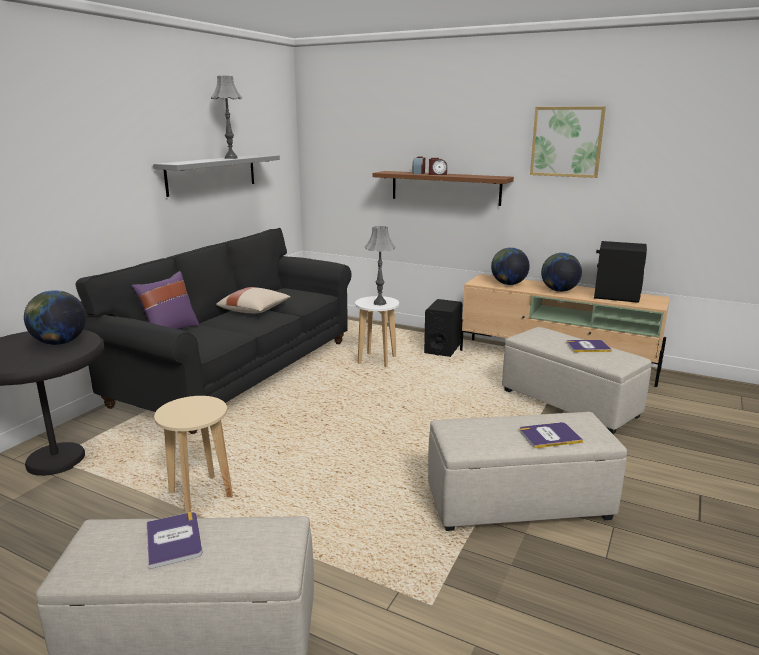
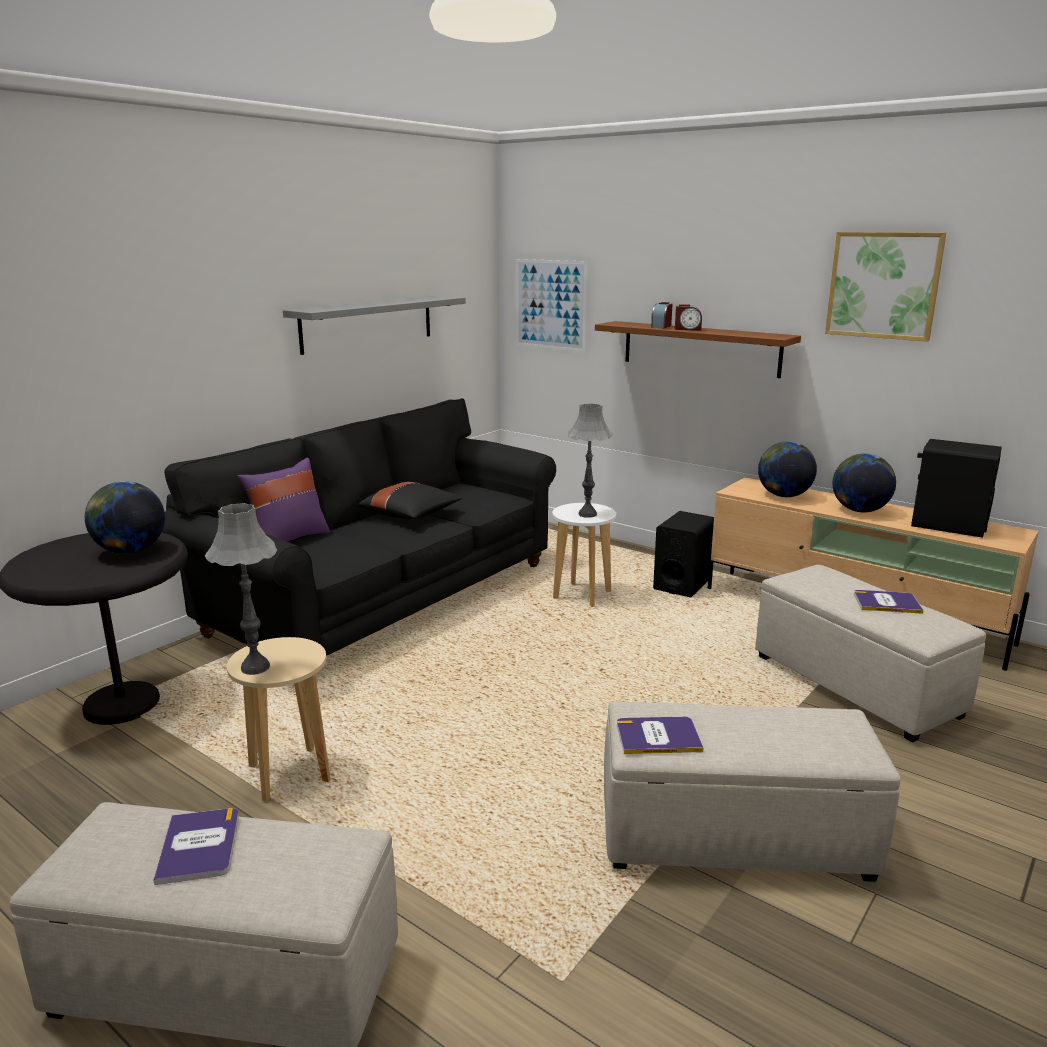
camera: 10 degrees right, 0 degrees up
grey table lamp [211,76,242,159] -> grey table lamp moved to [204,503,277,675]
beige pillow [216,287,291,313] -> black pillow [358,482,462,520]
book [519,422,583,449] -> book moved to [617,717,704,754]
none -> picture [516,259,588,352]

